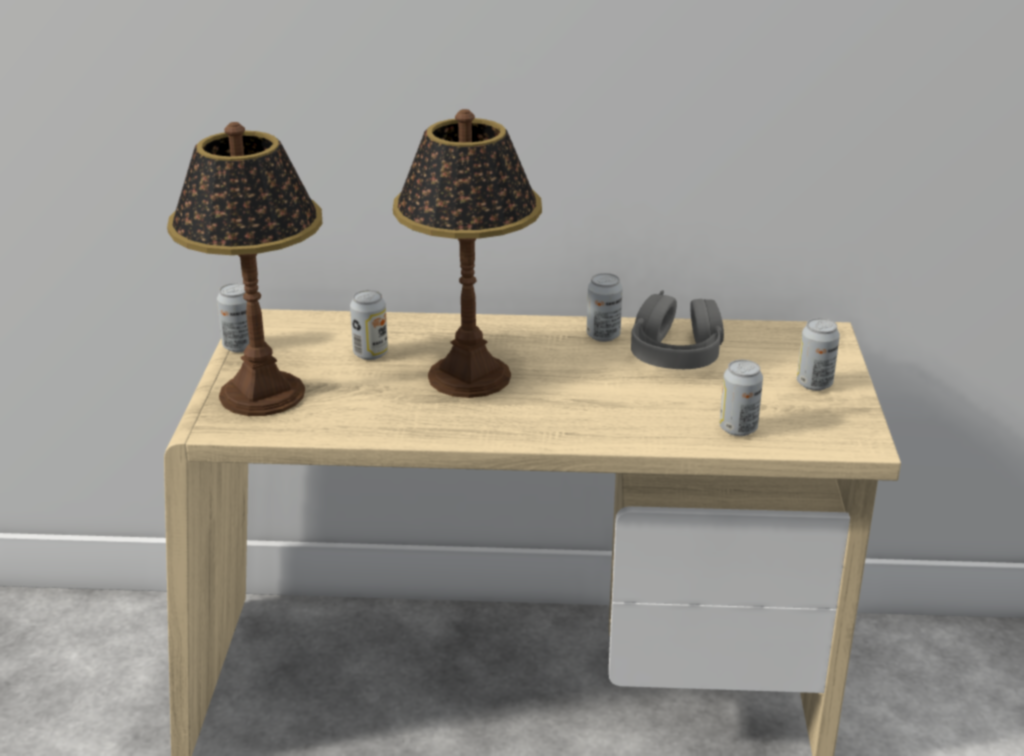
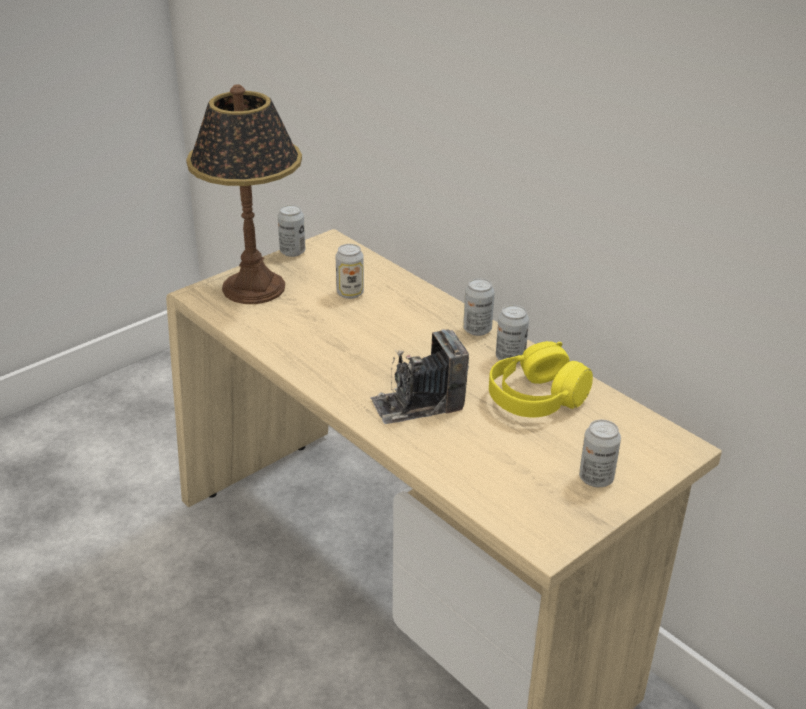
camera: 45 degrees right, 5 degrees up
table lamp [393,109,542,398] -> none
grey headphones [631,290,724,369] -> yellow headphones [489,341,593,417]
can [720,360,763,436] -> can moved to [463,278,495,336]
none -> camera [370,329,469,424]

